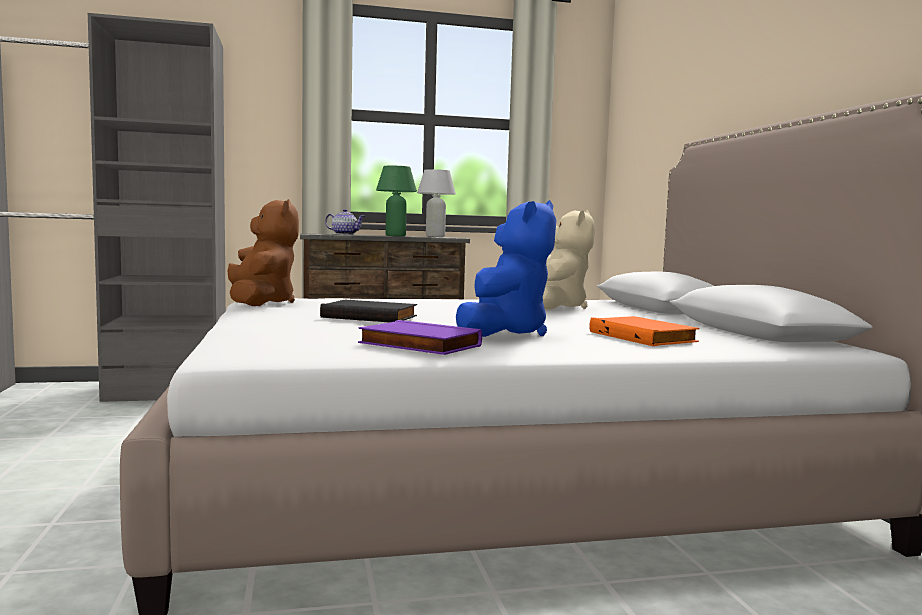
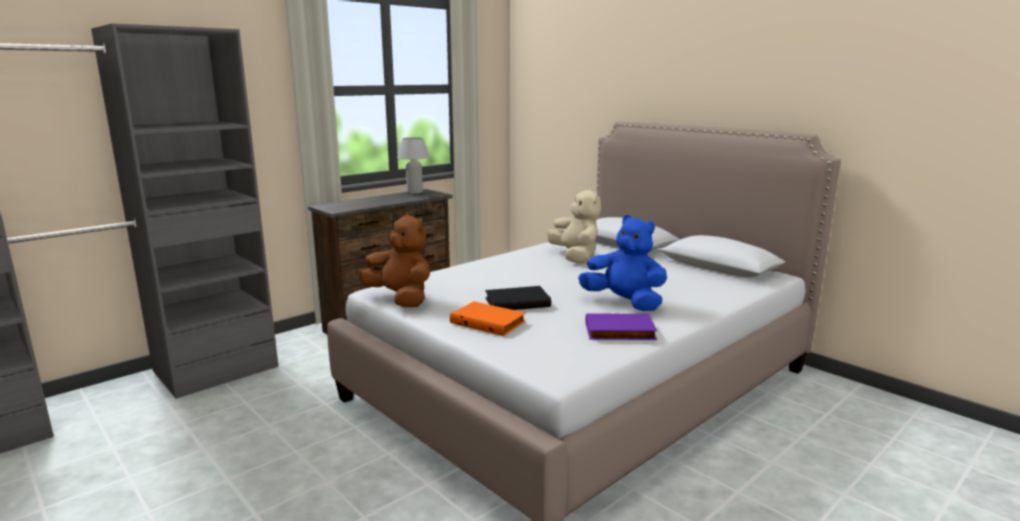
camera: 30 degrees left, 10 degrees up
teapot [325,209,365,235] -> none
green table lamp [376,166,417,236] -> none
blue plush toy [456,200,556,337] -> blue plush toy turned 45 degrees counterclockwise [578,215,667,311]
orange book [589,316,699,346] -> orange book moved to [450,301,526,336]

